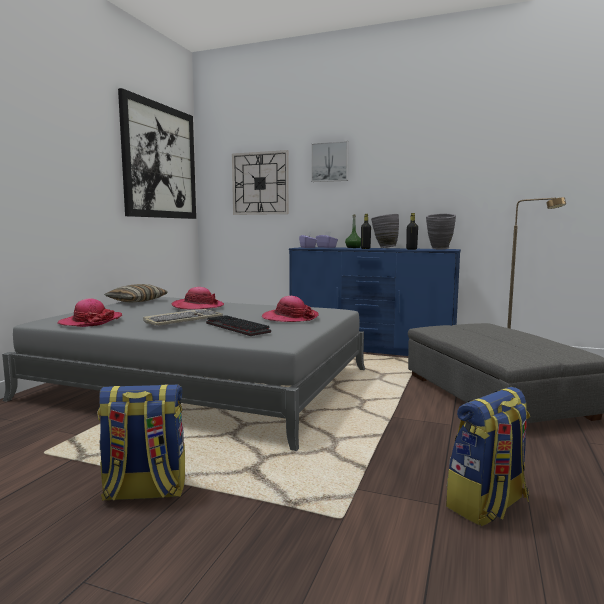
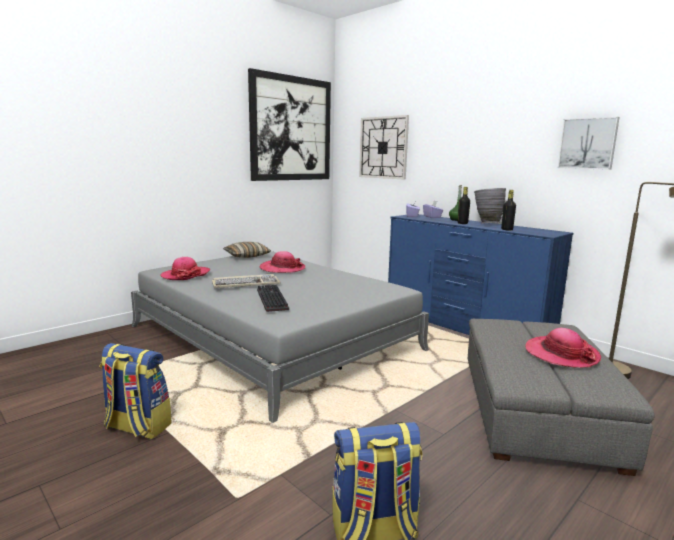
camera: 25 degrees right, 5 degrees up
hat [262,296,319,322] -> hat moved to [525,328,601,368]
picture [311,141,349,182] -> picture moved to [558,117,620,170]
grey vase [426,214,456,250] -> none

